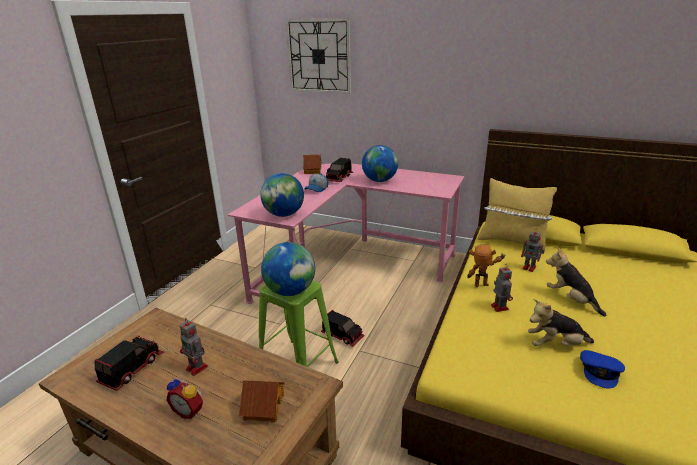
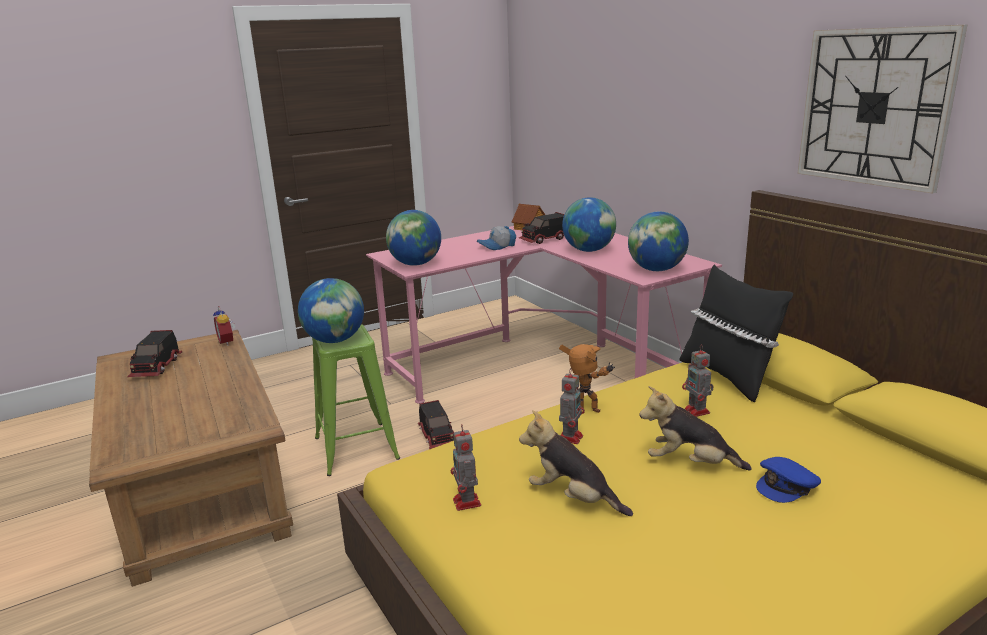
camera: 35 degrees right, 5 degrees down
toy truck [95,335,164,391] -> toy truck turned 120 degrees clockwise [127,330,182,377]
alarm clock [166,378,203,419] -> alarm clock moved to [213,306,236,346]
toy robot [180,318,208,376] -> toy robot moved to [451,425,481,511]
toy house [239,380,285,422] -> none
wall clock [285,18,351,94] -> wall clock moved to [797,24,968,194]
yellow pillow [478,178,557,252] -> black pillow [679,265,793,402]
plush toy [546,247,606,317] -> plush toy turned 75 degrees counterclockwise [639,386,752,470]
blue cap [580,350,625,389] -> blue cap moved to [756,457,821,503]
none -> globe [628,212,689,271]

